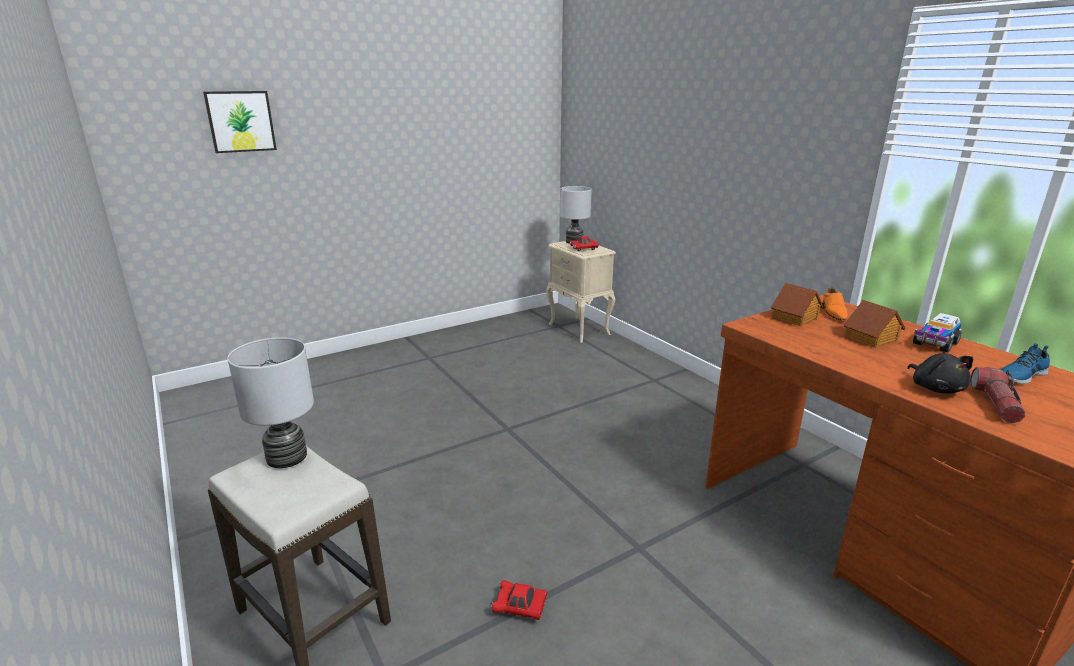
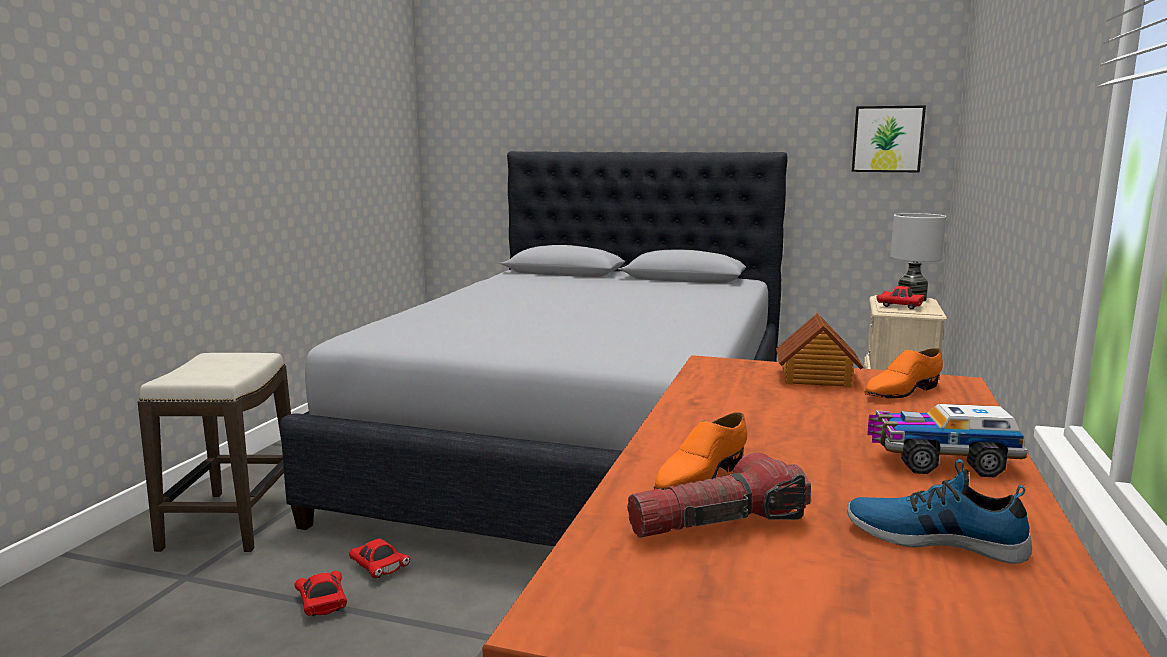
camera: 50 degrees right, 10 degrees down
picture [203,91,277,153] -> picture moved to [852,105,926,172]
grey table lamp [227,337,314,468] -> none
toy house [844,300,906,348] -> none
black plush toy [907,353,973,394] -> orange shoe [654,412,747,490]
none -> grey bed [280,151,788,546]
none -> red toy car [349,539,410,578]

